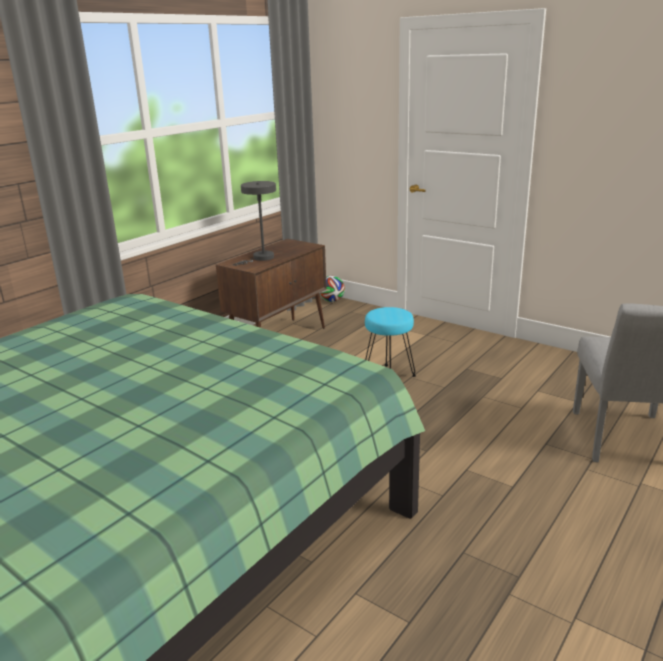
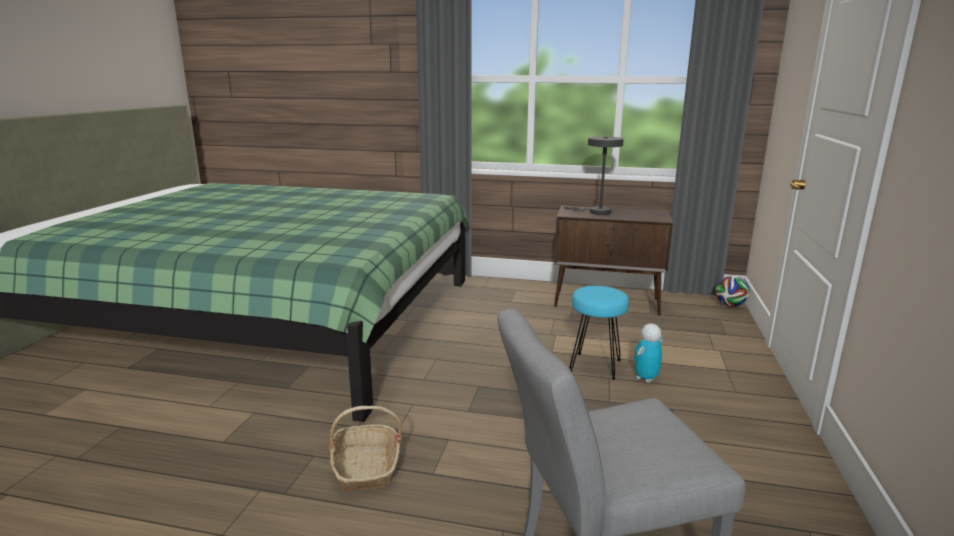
camera: 65 degrees right, 5 degrees down
none -> basket [329,406,402,491]
none -> toy robot [634,323,663,383]

